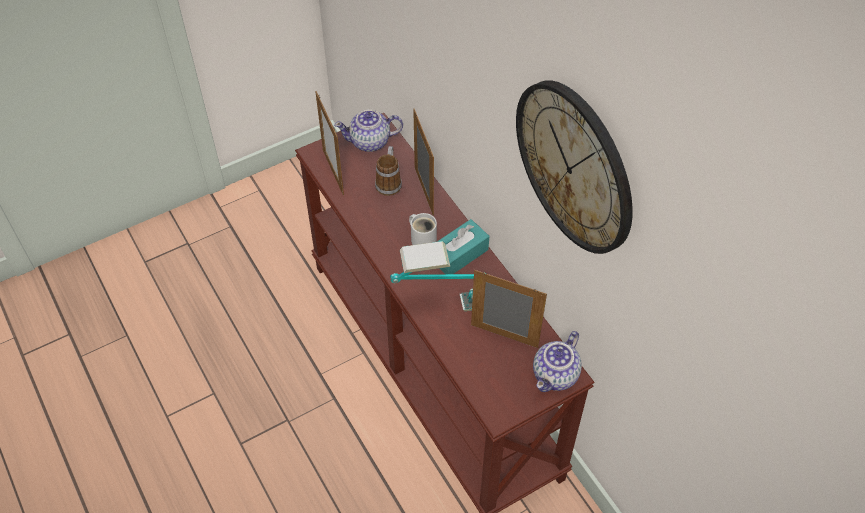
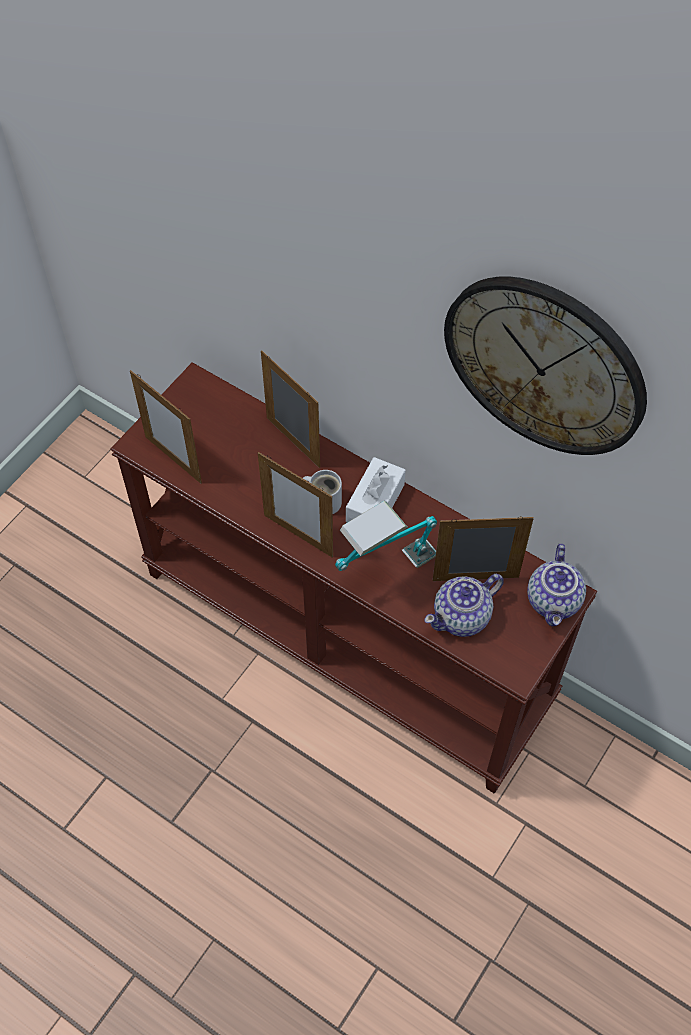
camera: 25 degrees left, 5 degrees up
teapot [334,110,403,152] -> teapot moved to [424,574,504,637]
mug [375,146,402,196] -> none
turquoise tissue box [437,219,489,274] -> white tissue box [346,457,406,522]
none -> picture frame [258,452,333,558]

